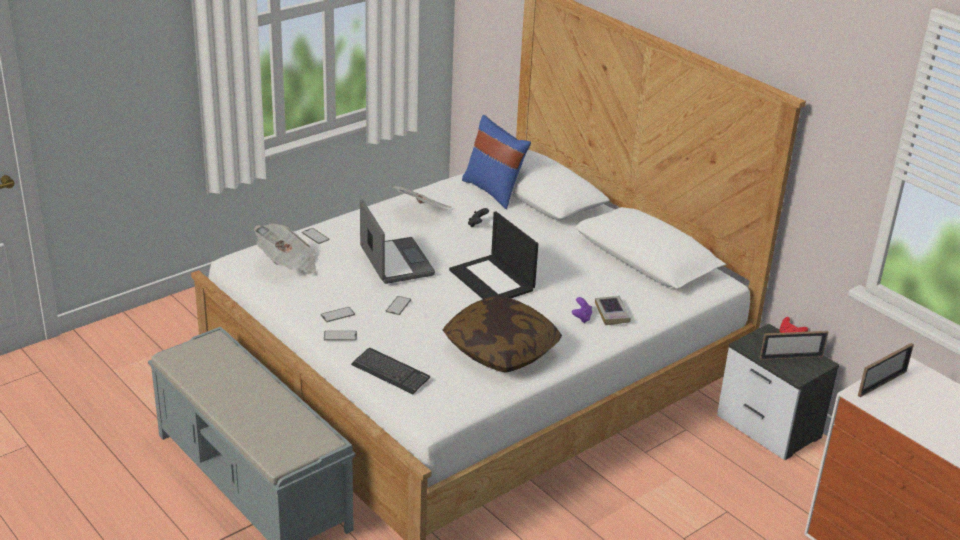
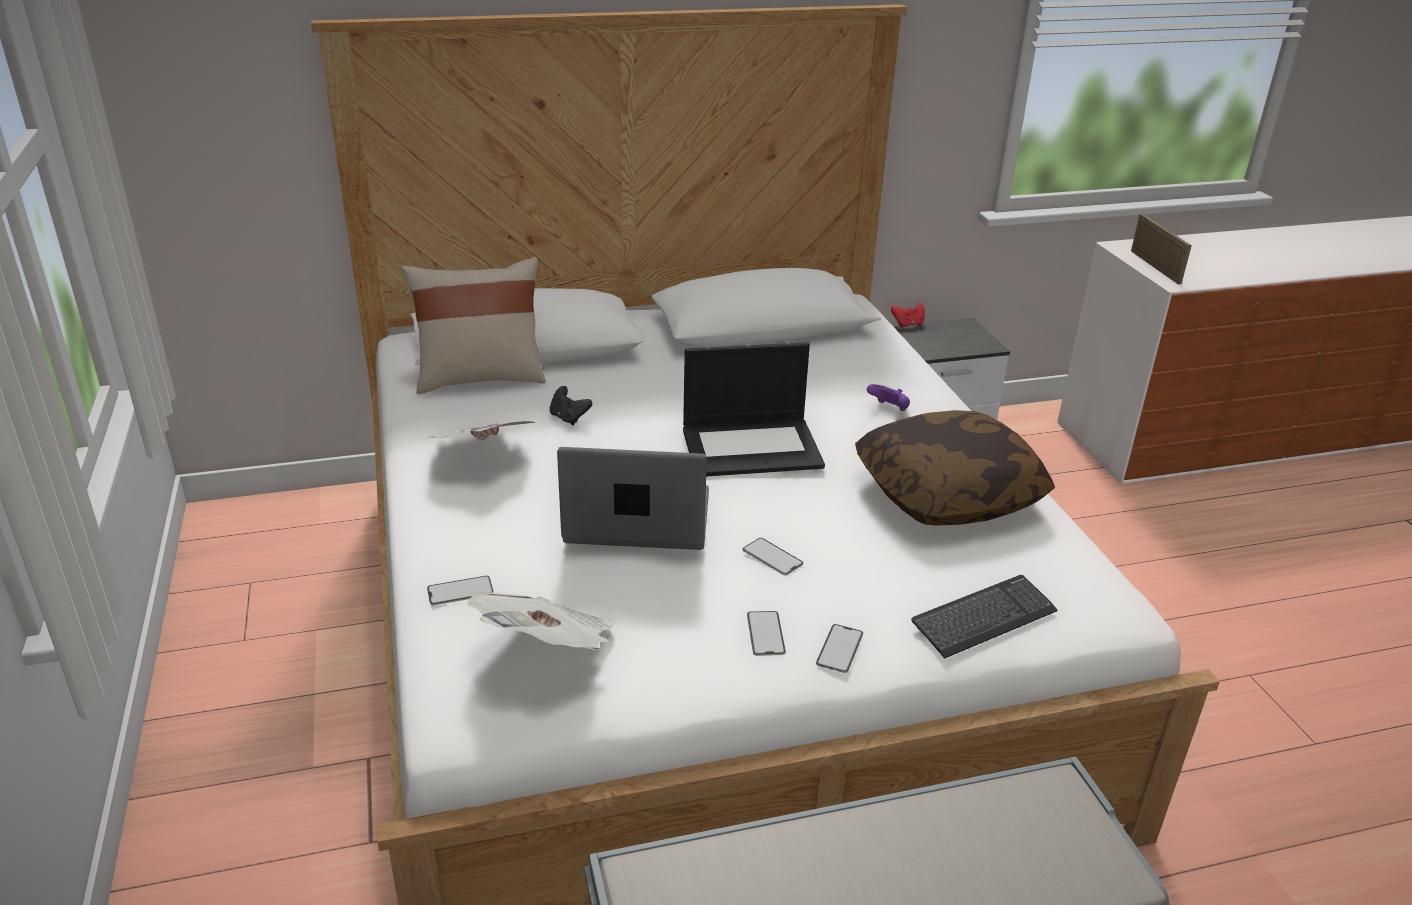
camera: 65 degrees left, 0 degrees up
blue pillow [462,115,531,209] -> beige pillow [401,257,546,395]
book [595,296,631,325] -> none
picture frame [760,331,829,360] -> none

